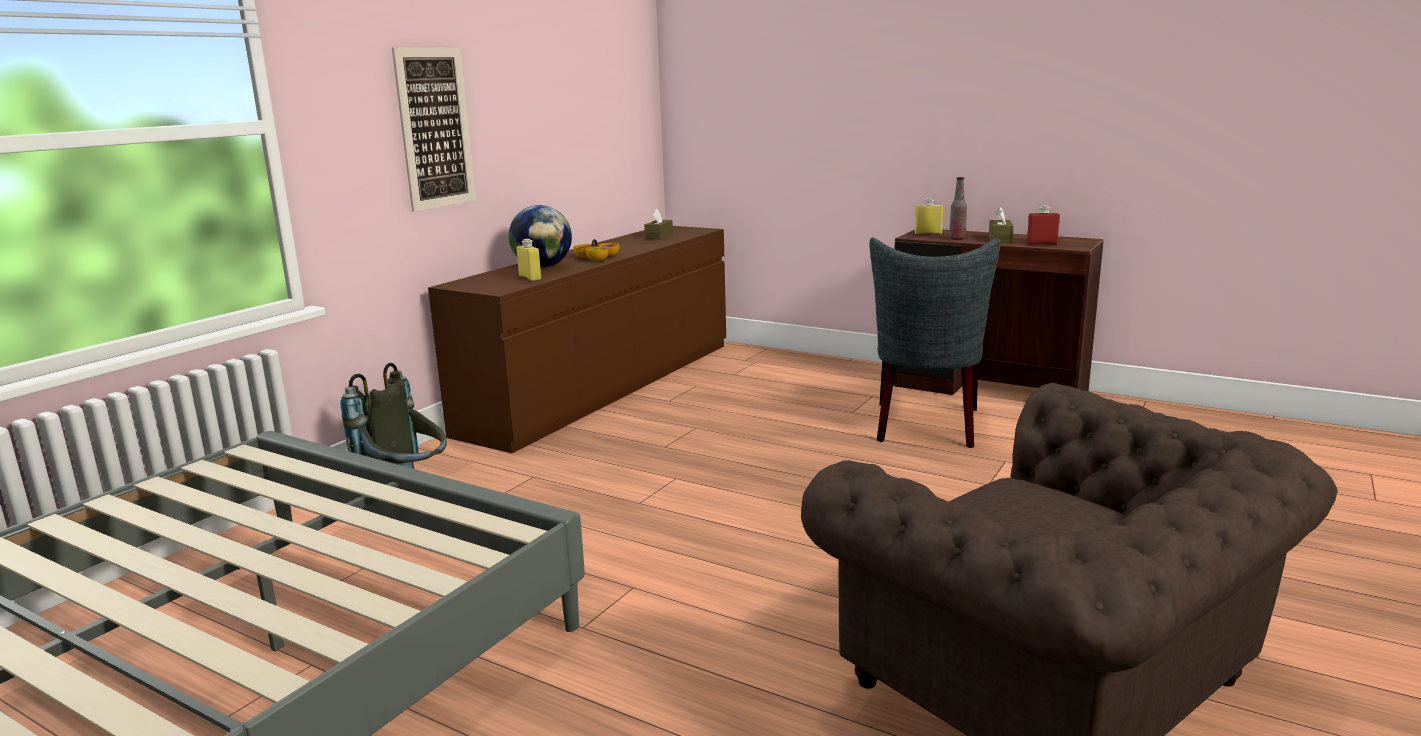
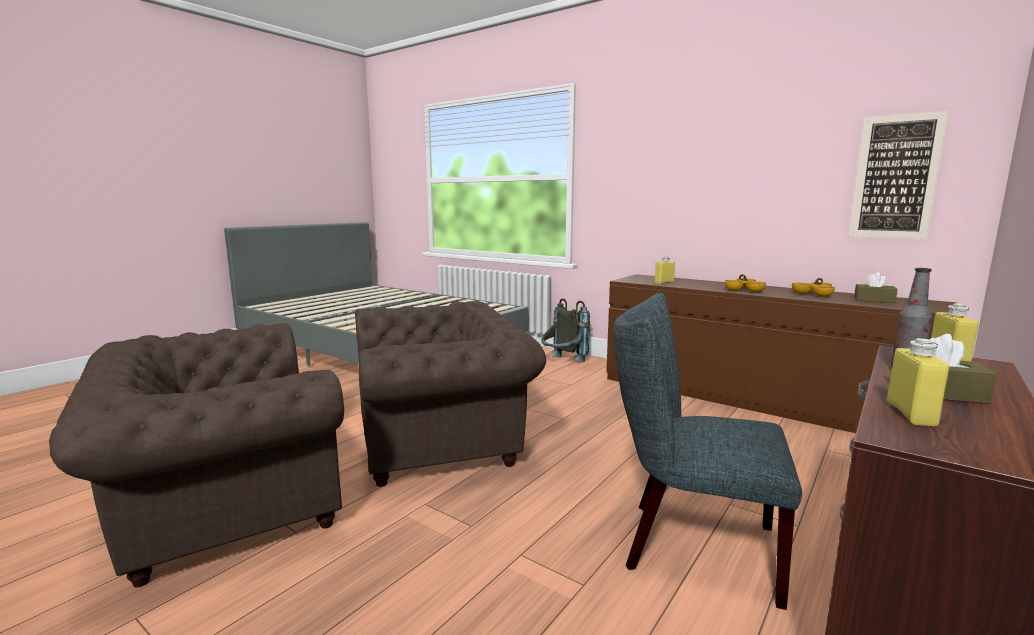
camera: 95 degrees right, 5 degrees down
picture [392,47,476,211] -> picture moved to [849,111,949,239]
globe [509,205,572,268] -> none
red bottle [1027,205,1060,245] -> yellow bottle [887,338,949,426]
none -> brown armchair [355,301,546,487]
none -> bowl [792,278,835,297]

